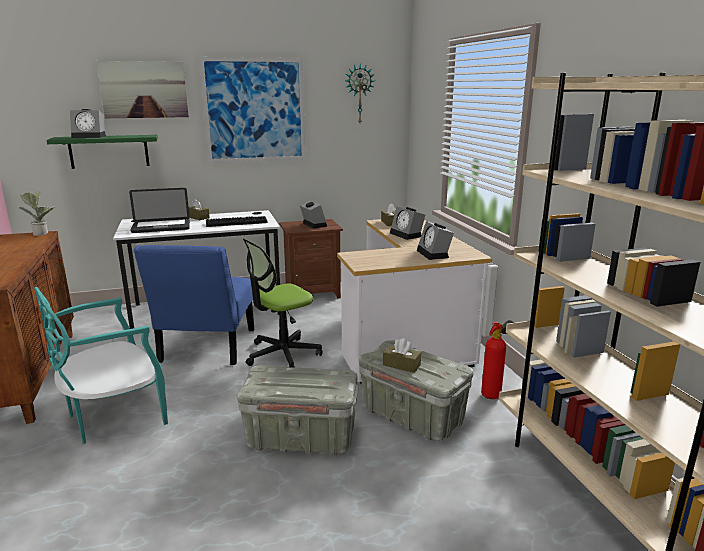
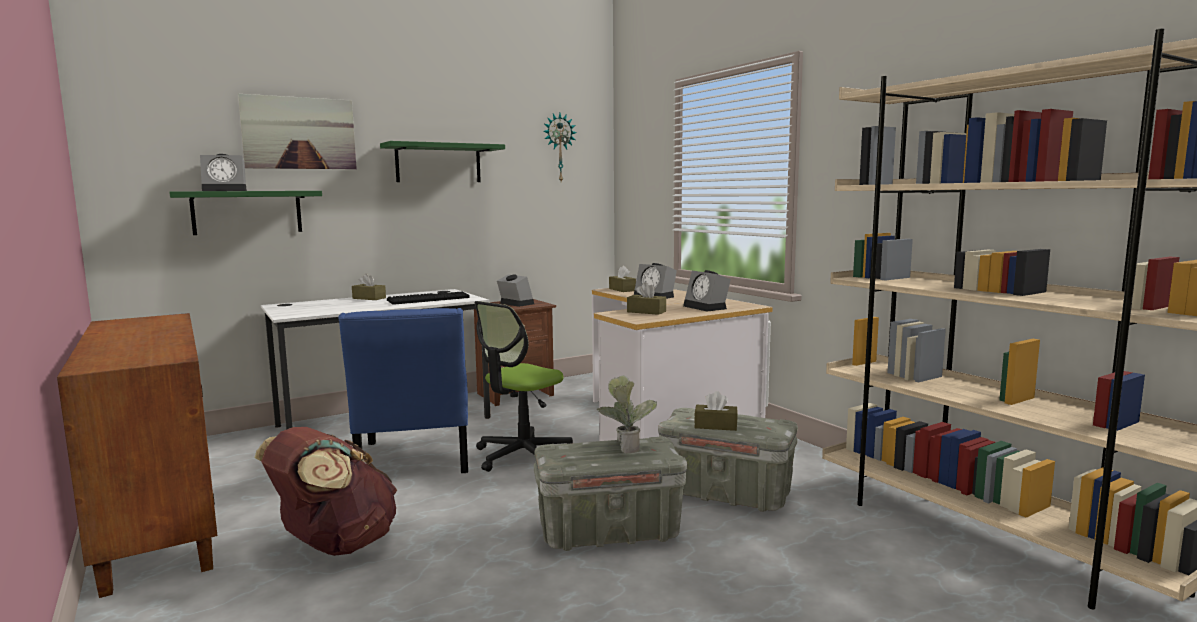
camera: 15 degrees left, 10 degrees down
potted plant [19,191,55,236] -> potted plant moved to [597,375,657,454]
turquoise chair [34,287,168,444] -> brown backpack [255,427,397,556]
laptop [129,188,190,233] -> none
picture [199,57,305,163] -> green shelf [380,141,505,182]
fire extinguisher [481,320,514,399] -> none
none -> brown tissue box [627,282,666,315]

